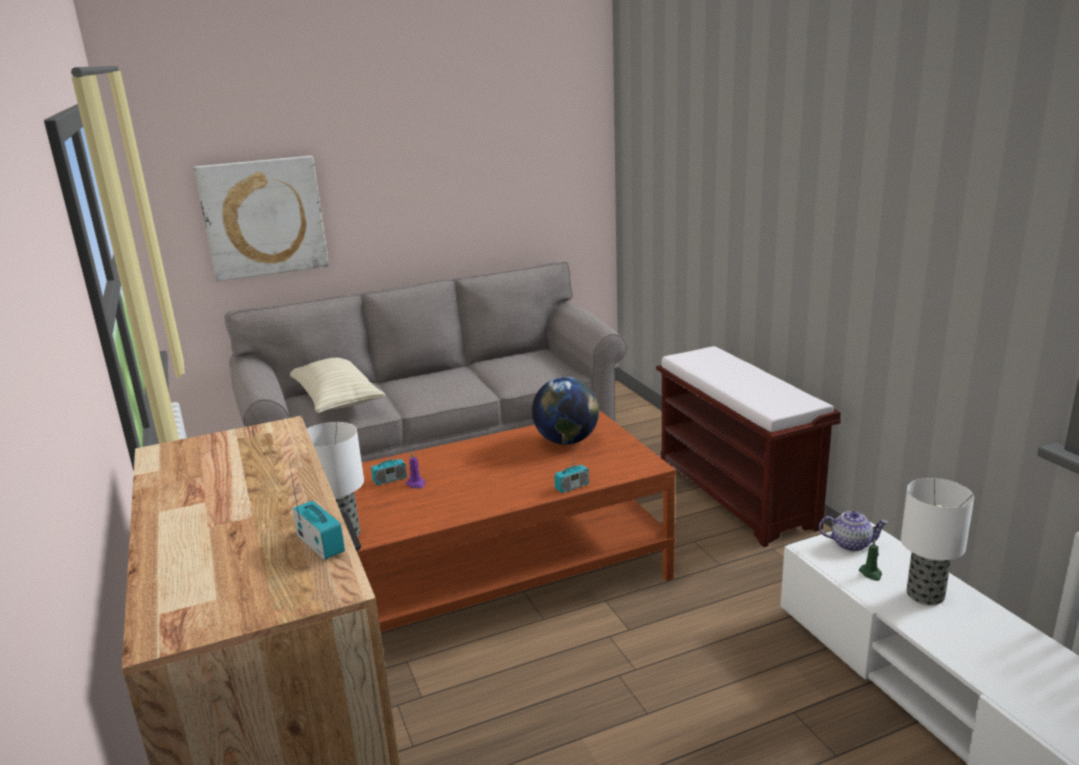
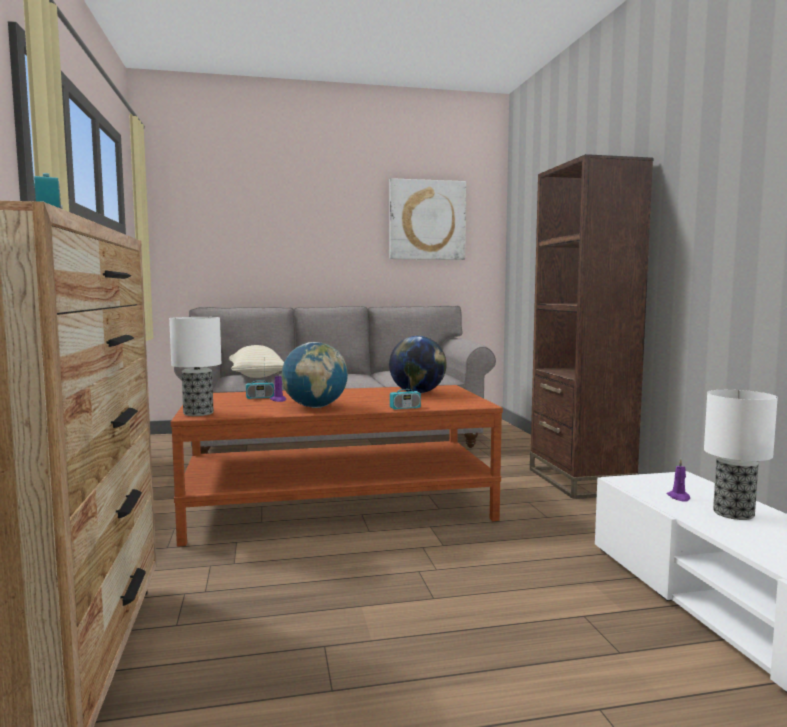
camera: 10 degrees right, 15 degrees down
picture [194,156,329,282] -> picture moved to [390,178,466,260]
brown bench [656,346,841,547] -> brown bookcase [530,154,653,499]
teapot [819,511,888,551] -> none
green candle [859,539,882,581] -> purple candle [666,459,690,502]
none -> globe [282,342,348,408]

